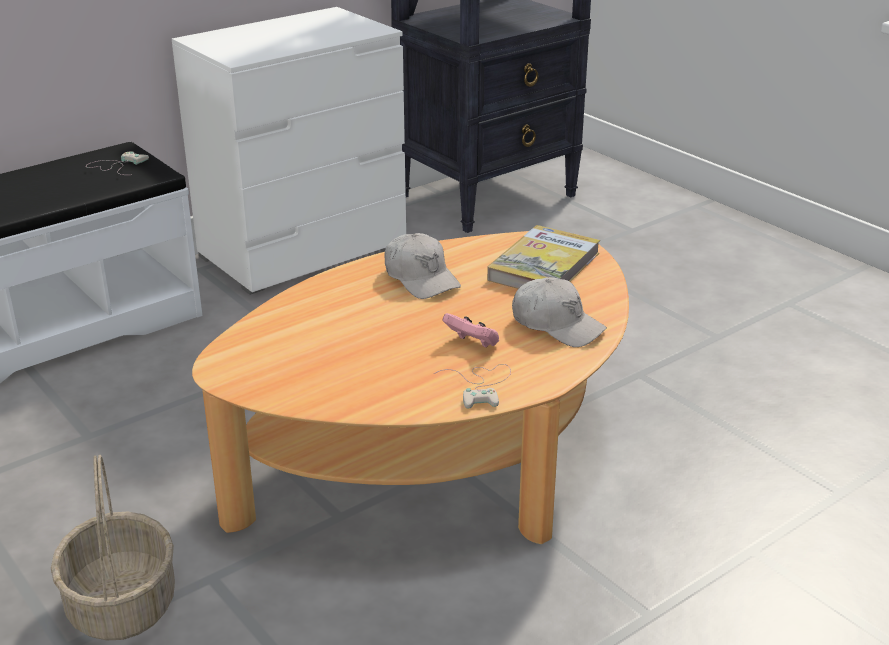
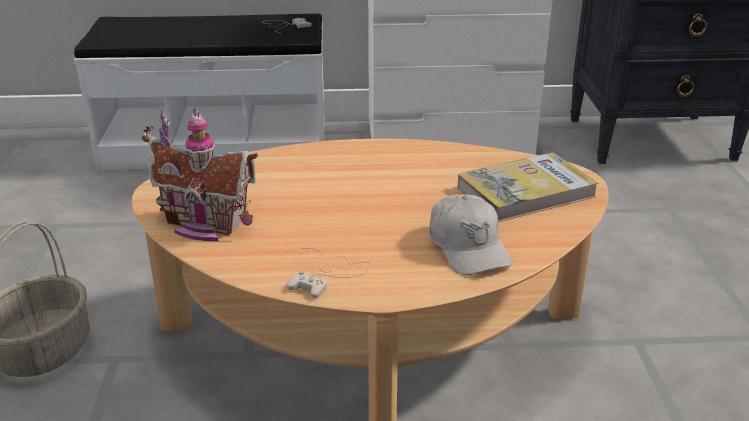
camera: 35 degrees right, 0 degrees up
white cap [384,233,461,299] -> none
pink game controller [442,313,499,348] -> none
none -> toy house [142,108,258,241]

